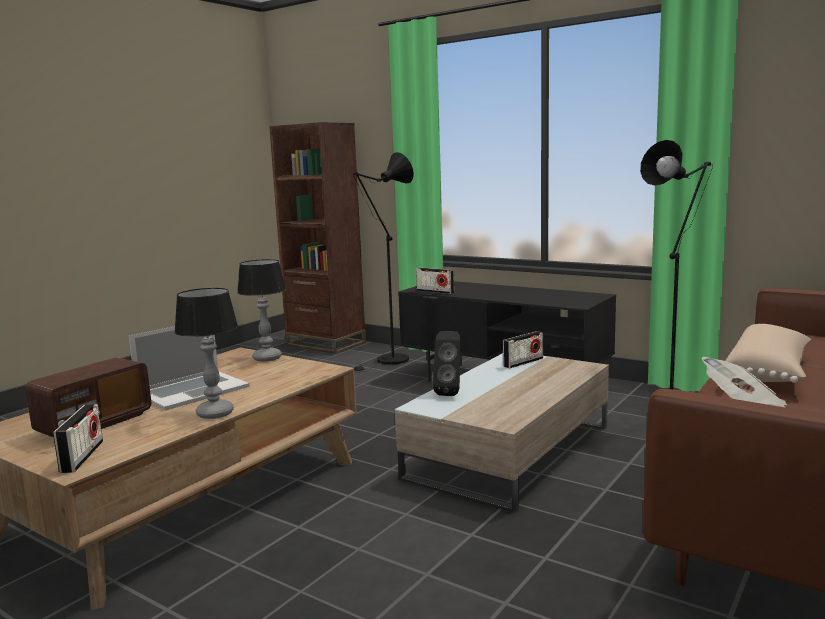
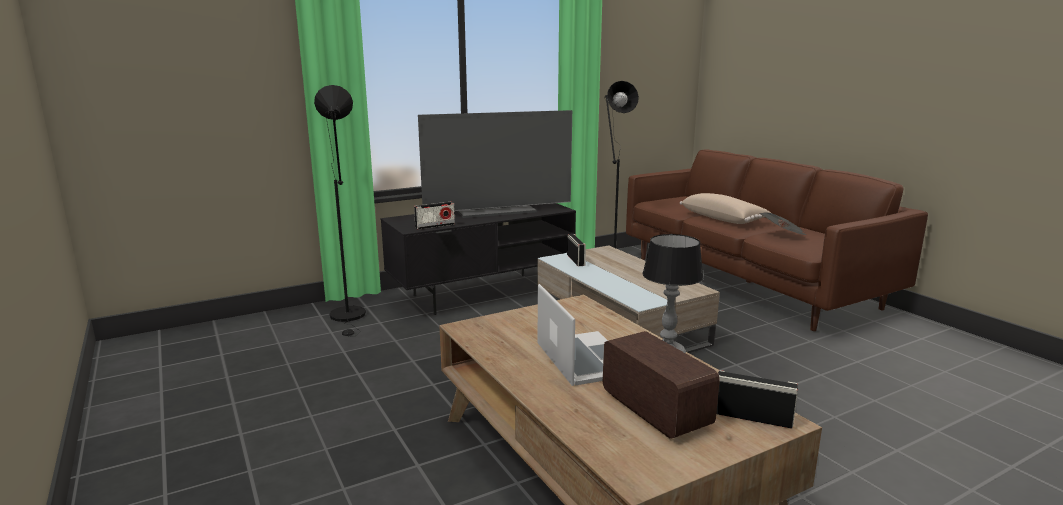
camera: 65 degrees left, 5 degrees up
table lamp [237,259,286,362] -> none
brown bookcase [269,122,366,354] -> none
black speaker [433,331,460,396] -> none
none -> television [418,110,572,218]

